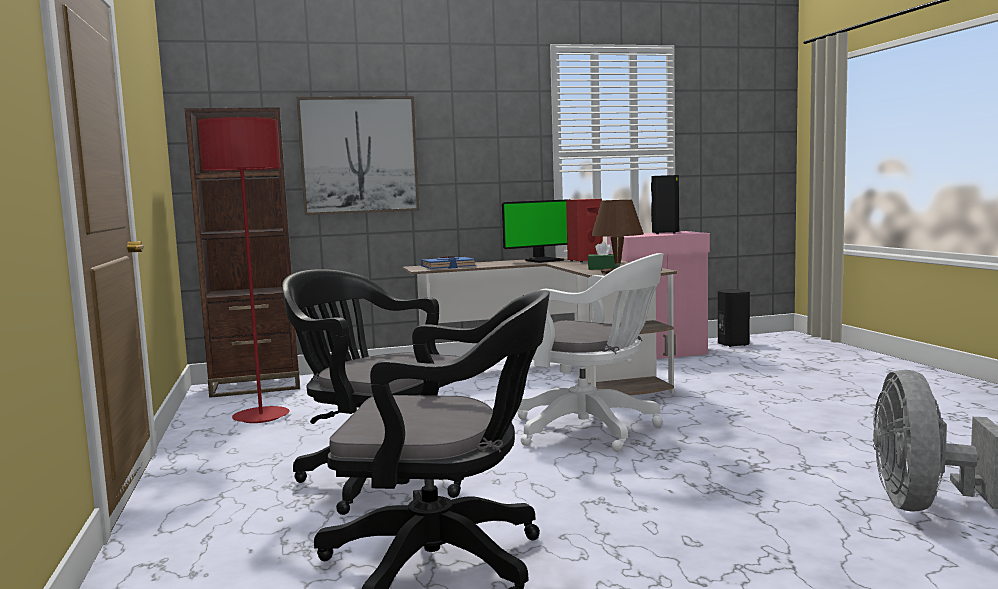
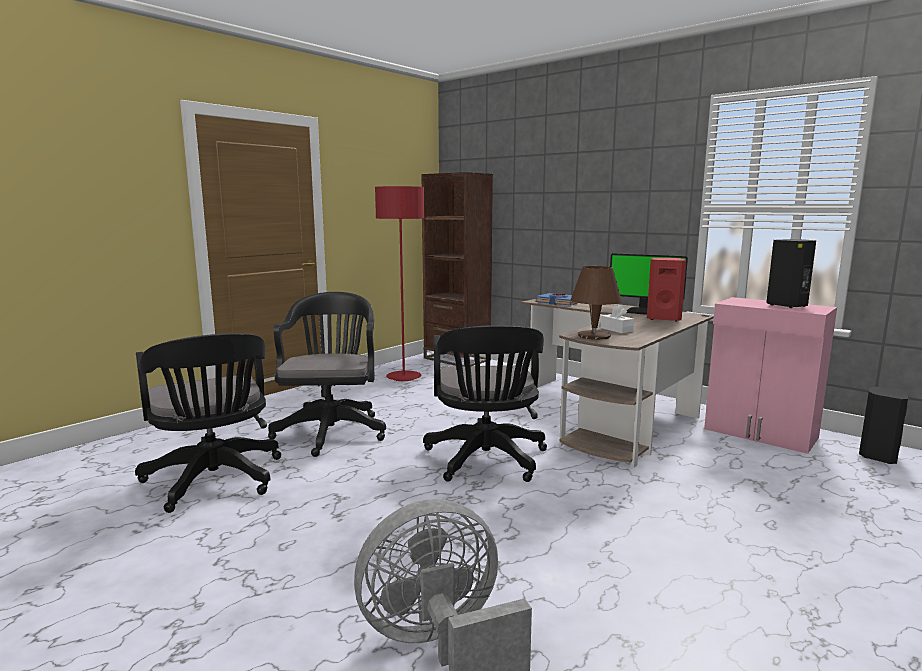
camera: 55 degrees right, 5 degrees up
picture [297,96,419,215] -> none
white office chair [517,253,663,452] -> black office chair [423,325,547,482]
green tissue box [588,242,616,270] -> white tissue box [600,304,634,333]

